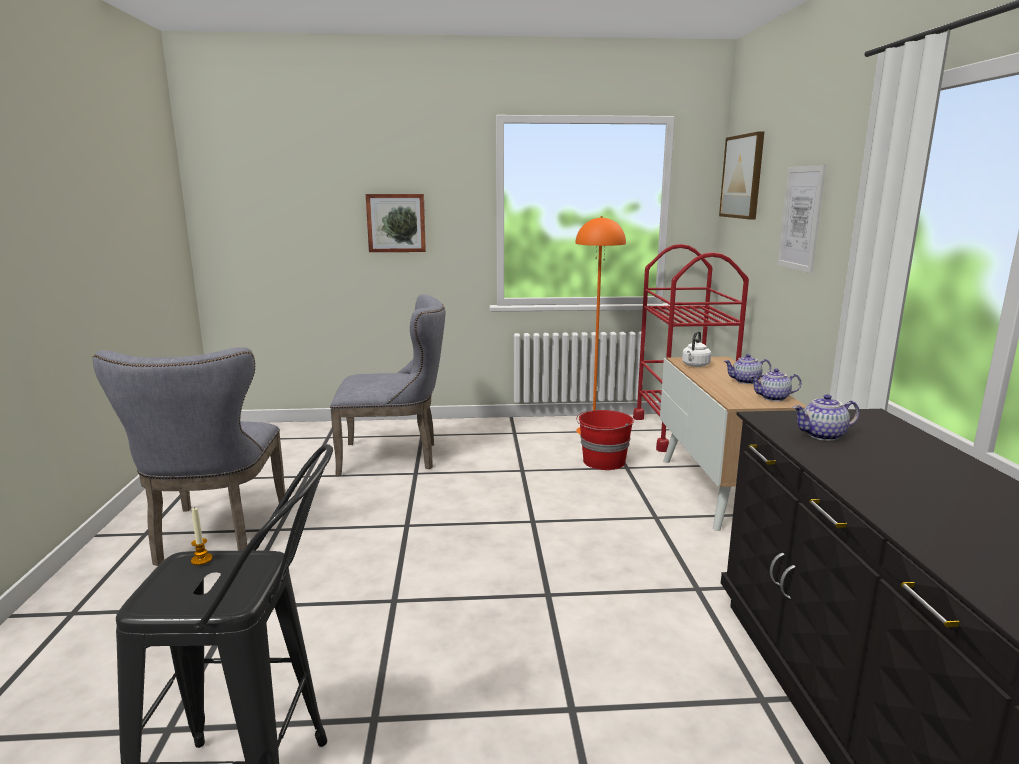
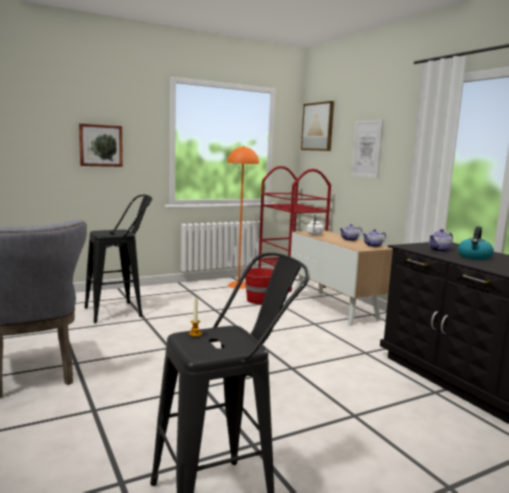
camera: 25 degrees left, 5 degrees down
grey chair [330,294,445,476] -> black stool [84,195,152,323]
none -> kettle [458,226,494,260]

